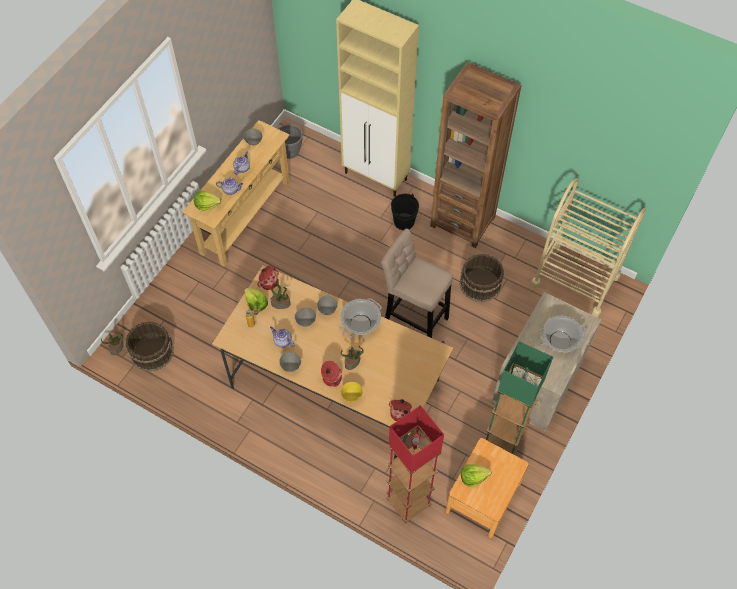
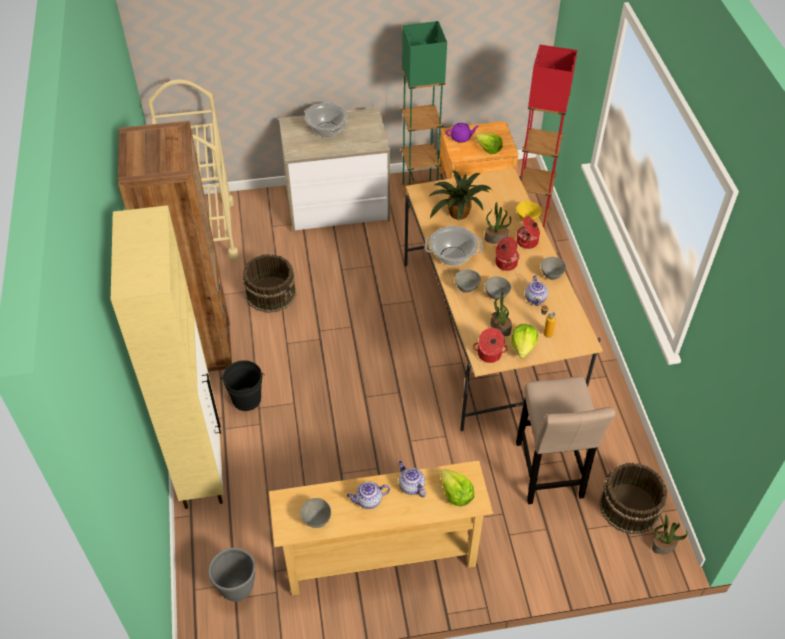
camera: 130 degrees left, 10 degrees down
beige stool [381,229,453,338] -> beige stool moved to [516,376,615,504]
cooking pot [389,399,412,421] -> cooking pot moved to [495,237,520,271]
none -> potted plant [428,171,492,221]
none -> purple teapot [445,123,479,143]

